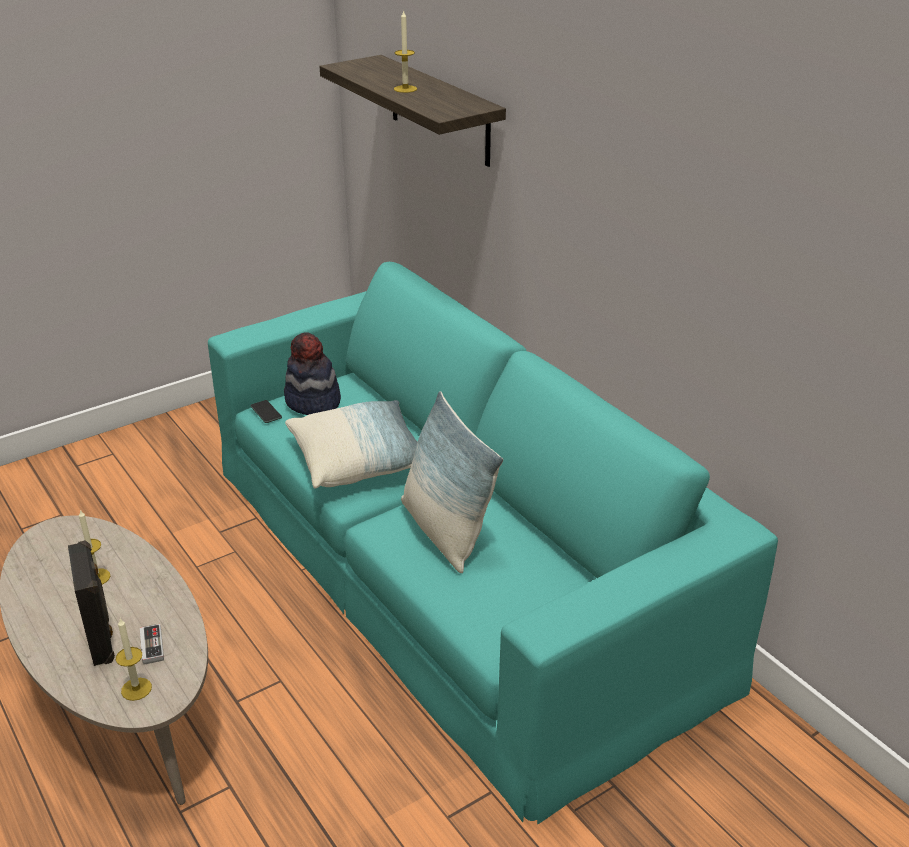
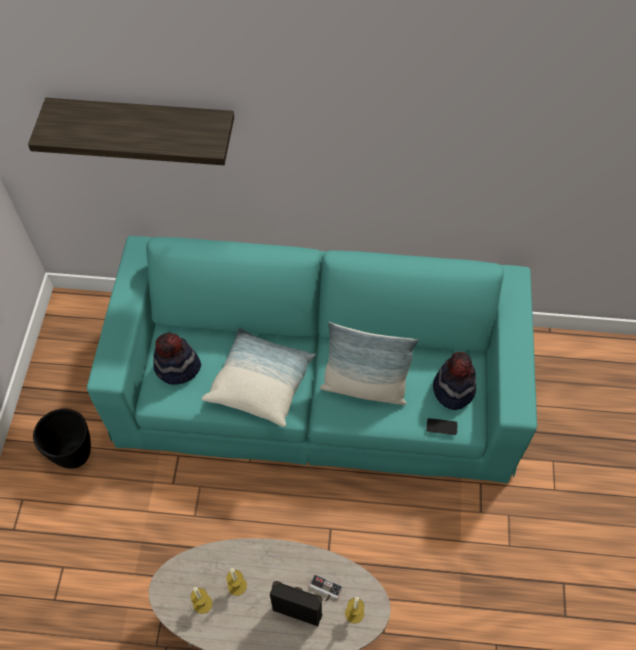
camera: 50 degrees left, 25 degrees up
phone [250,400,282,423] -> phone moved to [426,418,458,435]
candle [394,10,417,93] -> candle moved to [191,587,212,614]
none -> black planter [33,409,91,469]
none -> hat [433,352,476,410]

